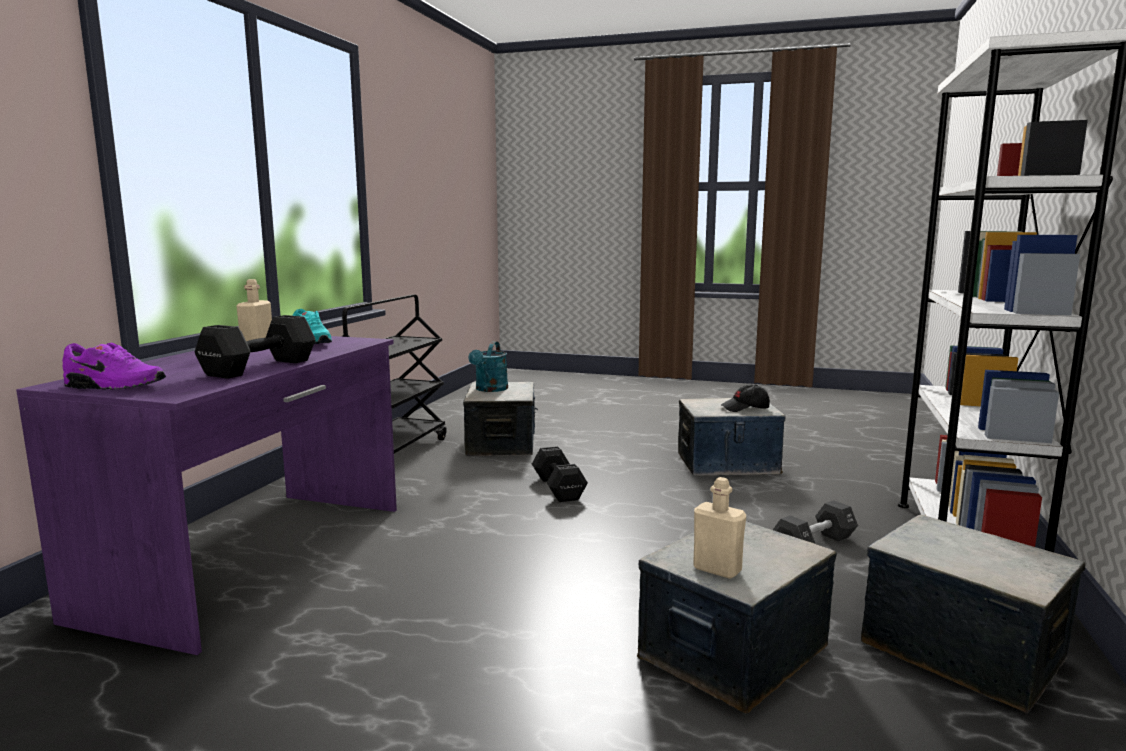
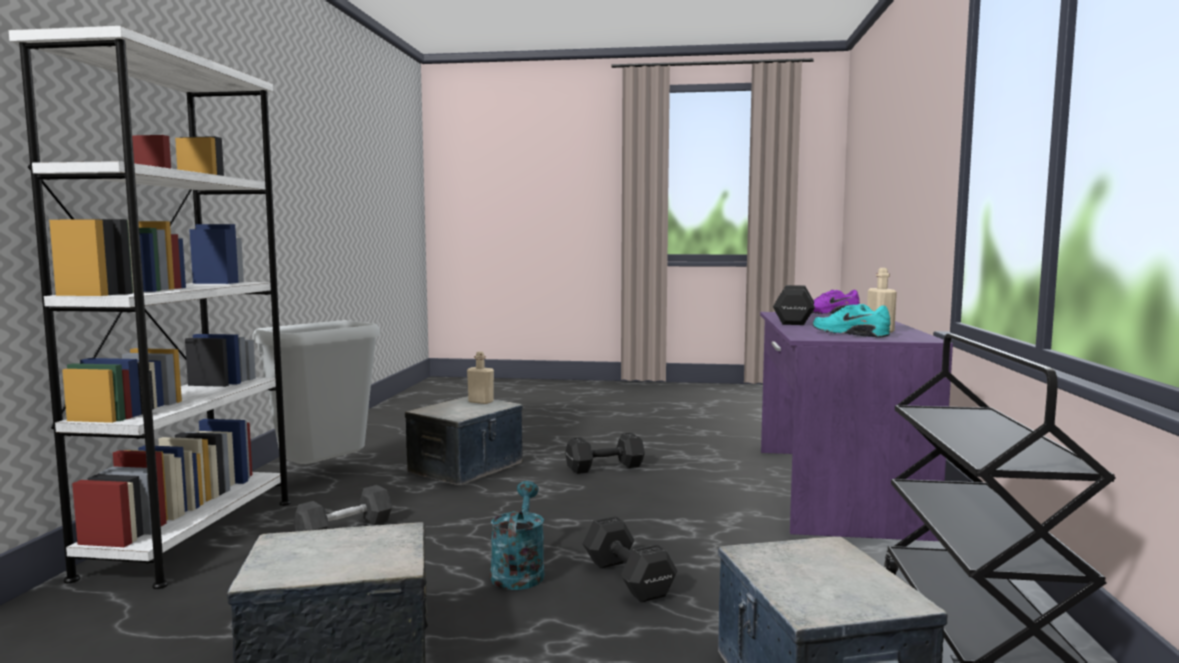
camera: 170 degrees right, 5 degrees down
turquoise watering can [468,341,508,392] -> turquoise watering can moved to [490,481,544,590]
black cap [721,384,770,412] -> none
storage box [861,515,1085,714] -> grey trash can [252,321,380,464]
none -> black dumbbell [565,433,645,474]

